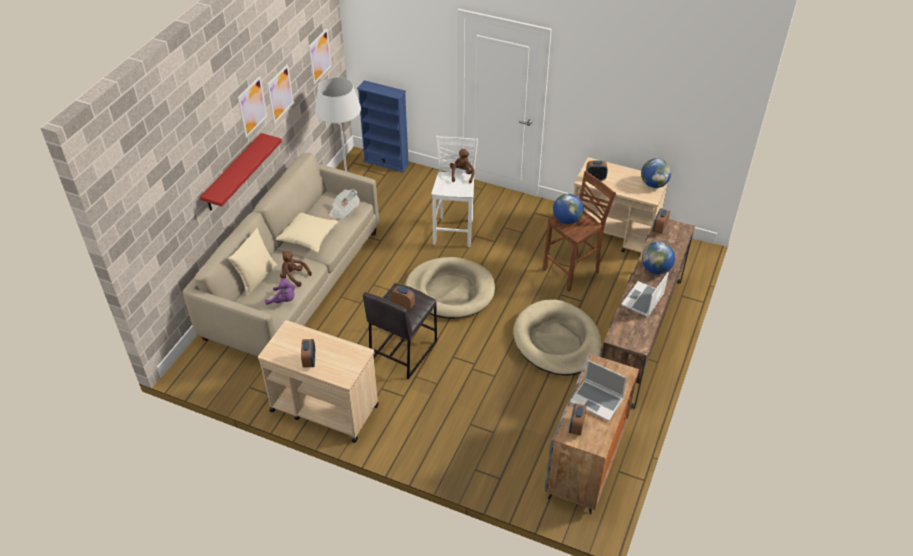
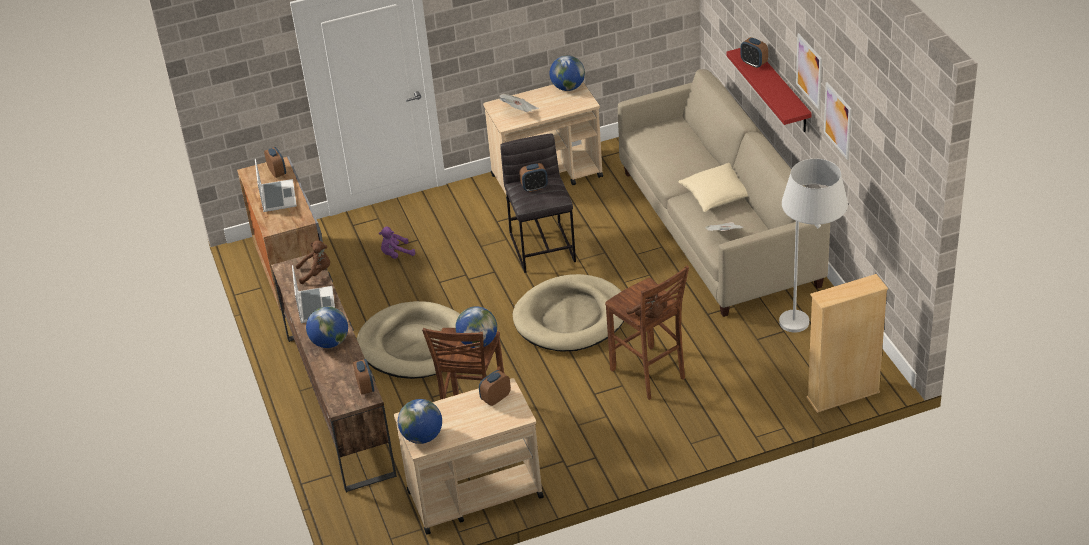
camera: 140 degrees right, 5 degrees down
beige pillow [228,228,277,296] -> none
purple plush toy [265,278,295,305] -> purple plush toy moved to [379,227,415,259]
brown plush toy [280,251,312,287] -> brown plush toy moved to [296,240,330,284]
alarm clock [301,339,316,368] -> alarm clock moved to [741,37,768,68]
picture [308,28,332,84] -> none
blue bookcase [357,80,409,172] -> beige bookcase [806,274,888,413]
white stool [431,136,478,247] -> brown stool [605,266,689,400]
laptop [570,360,627,421] -> laptop turned 90 degrees clockwise [255,158,297,212]
none -> newspaper [499,94,539,112]
none -> globe [550,55,585,91]

